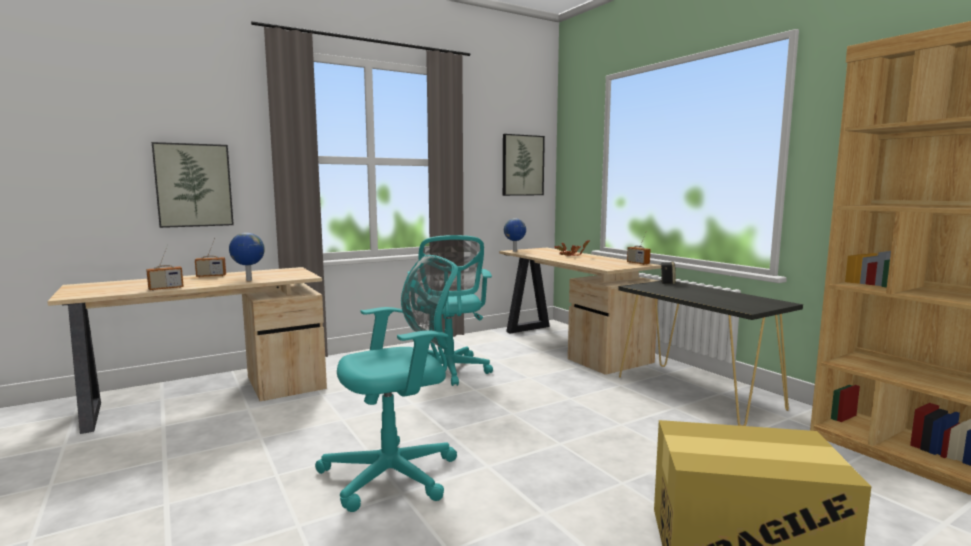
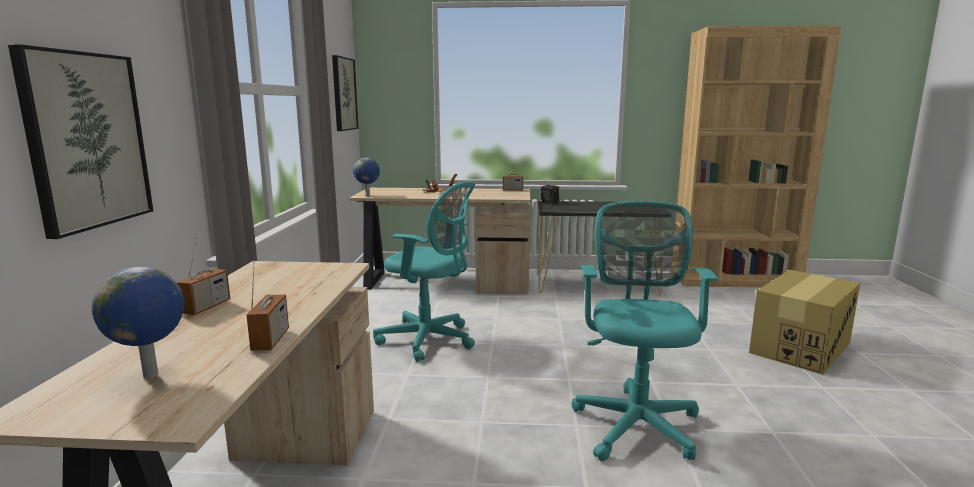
camera: 55 degrees left, 5 degrees up
globe [229,233,265,281] -> globe moved to [92,267,184,378]

